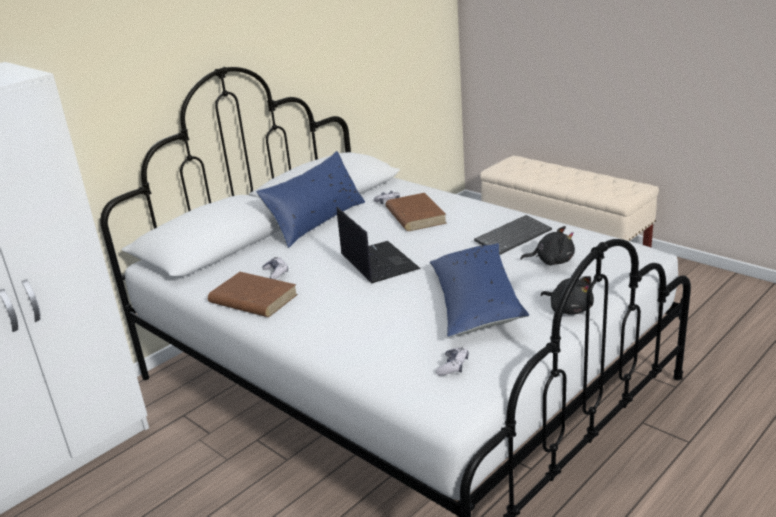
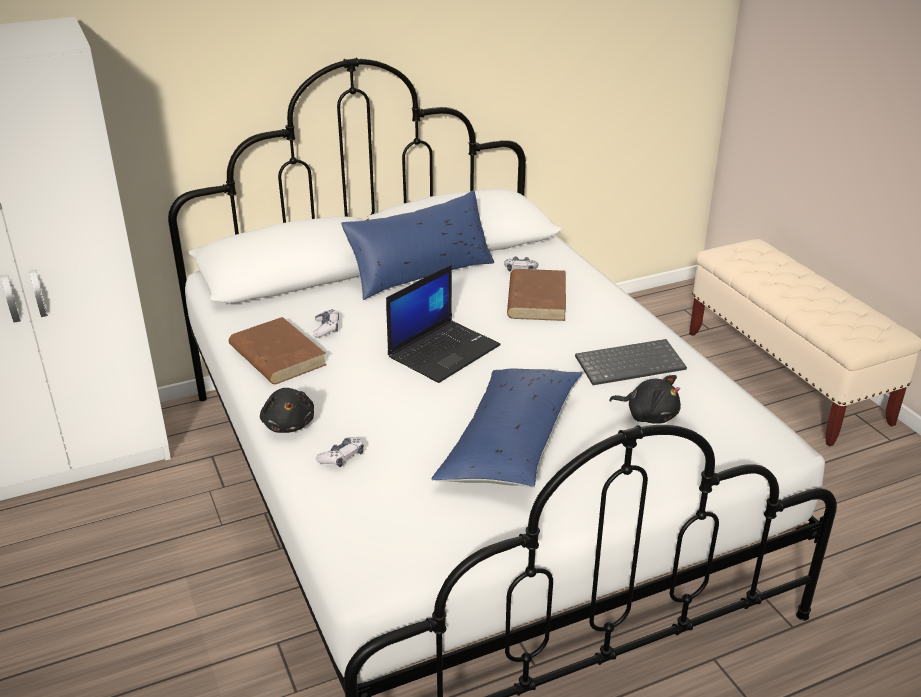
camera: 20 degrees right, 5 degrees up
laptop [337,207,421,283] -> laptop turned 45 degrees clockwise [386,264,501,383]
game controller [436,347,468,376] -> game controller moved to [316,437,364,467]
black plush toy [541,276,594,315] -> black plush toy moved to [260,388,314,433]

